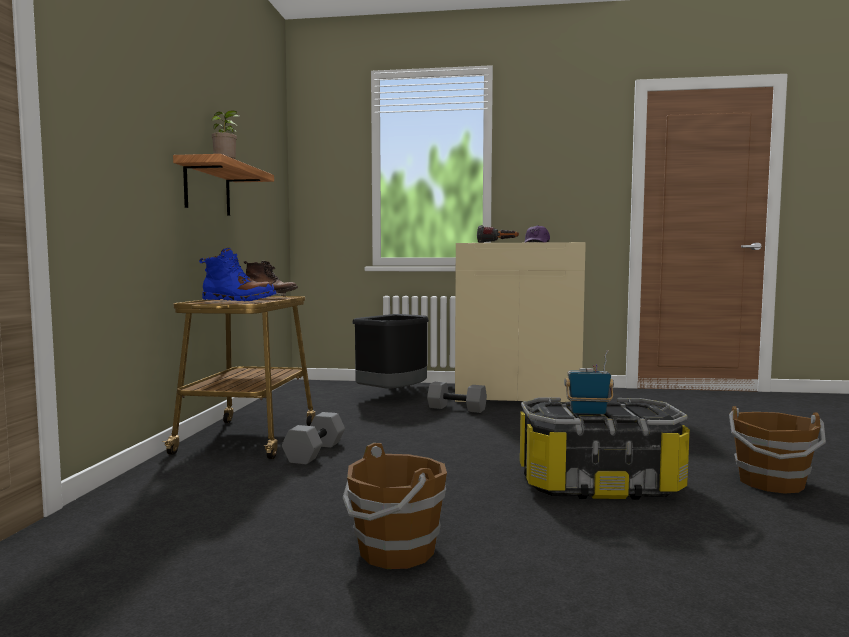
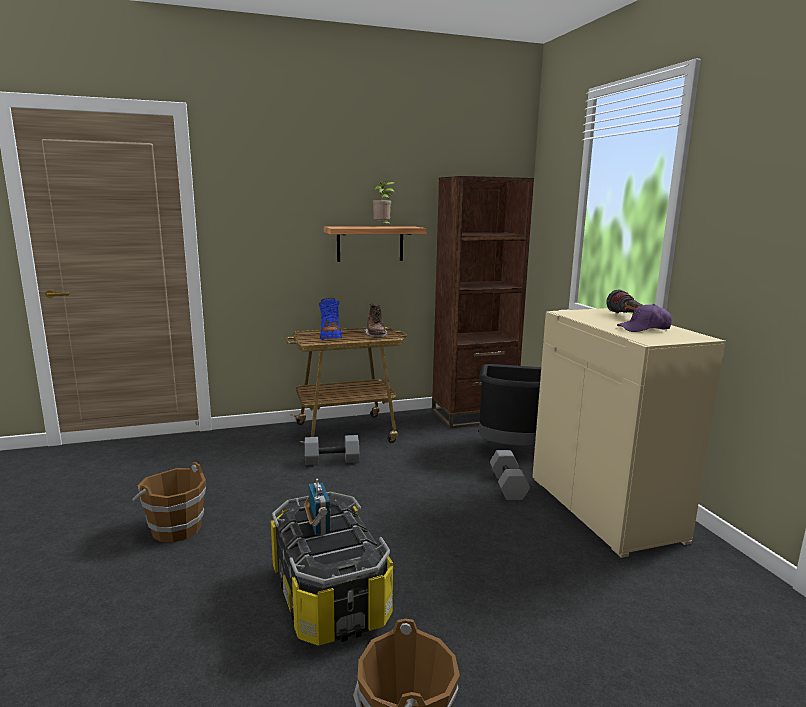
camera: 65 degrees right, 10 degrees up
none -> brown bookcase [432,176,534,428]

